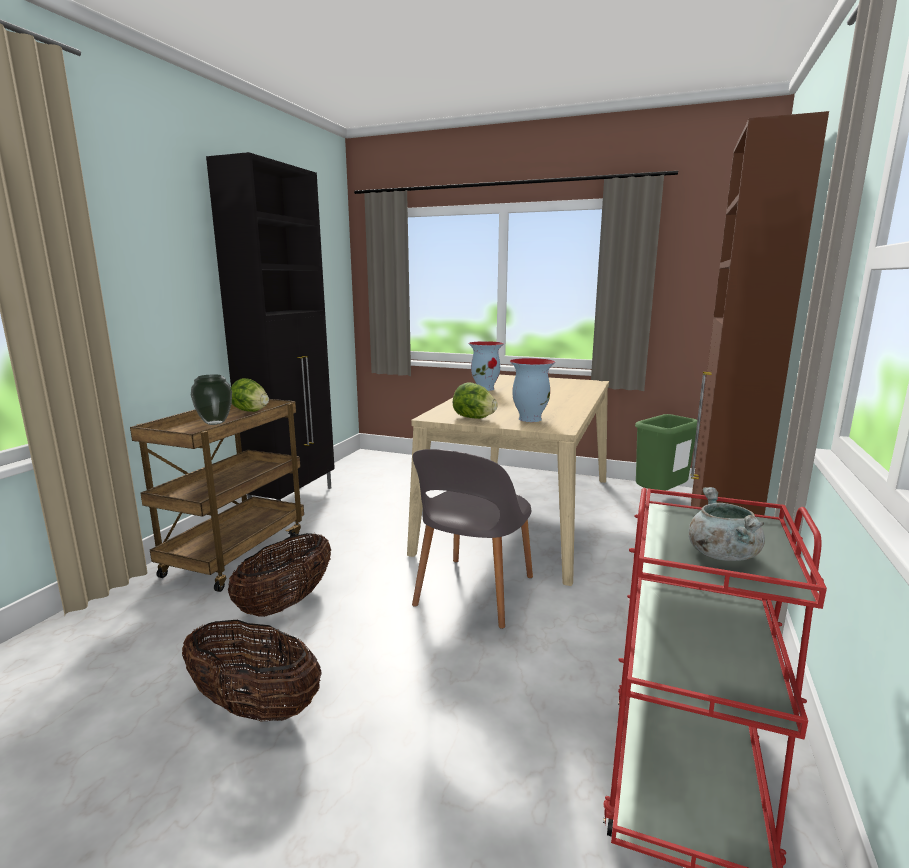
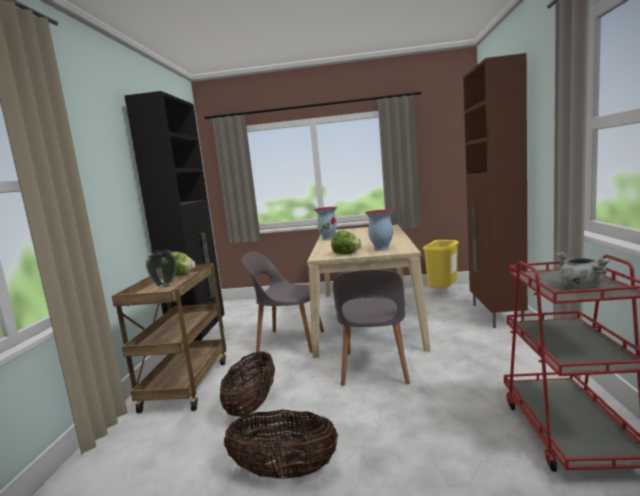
camera: 15 degrees left, 5 degrees down
green trash can [635,414,697,491] -> yellow trash can [423,240,459,288]
none -> grey chair [243,251,324,353]

